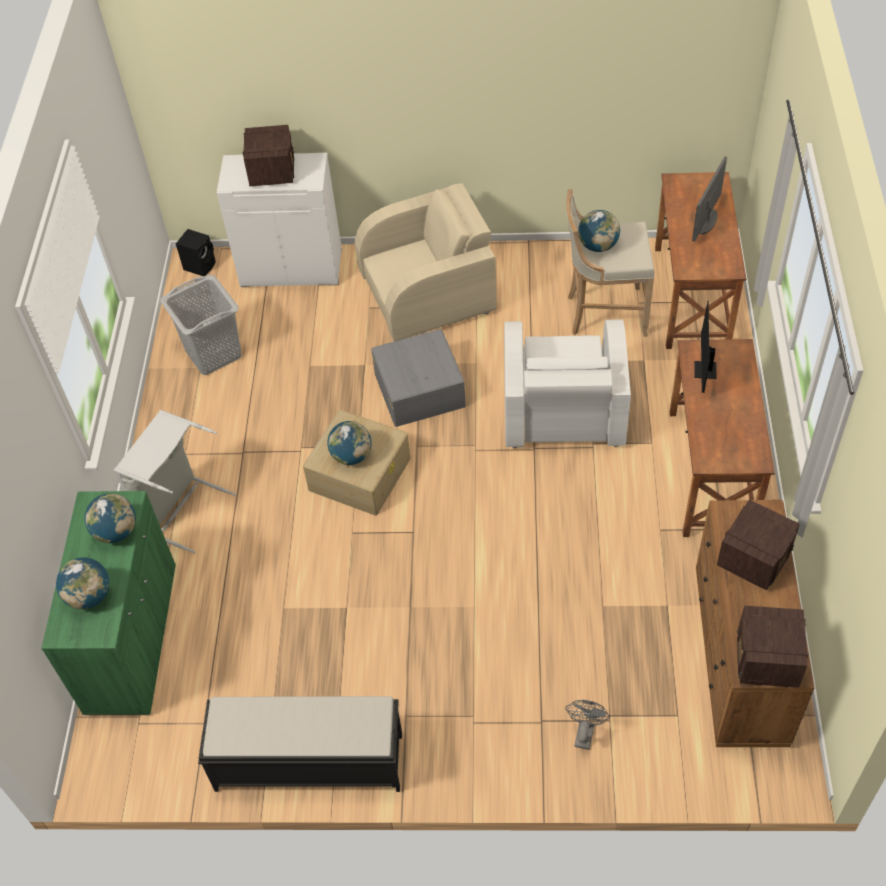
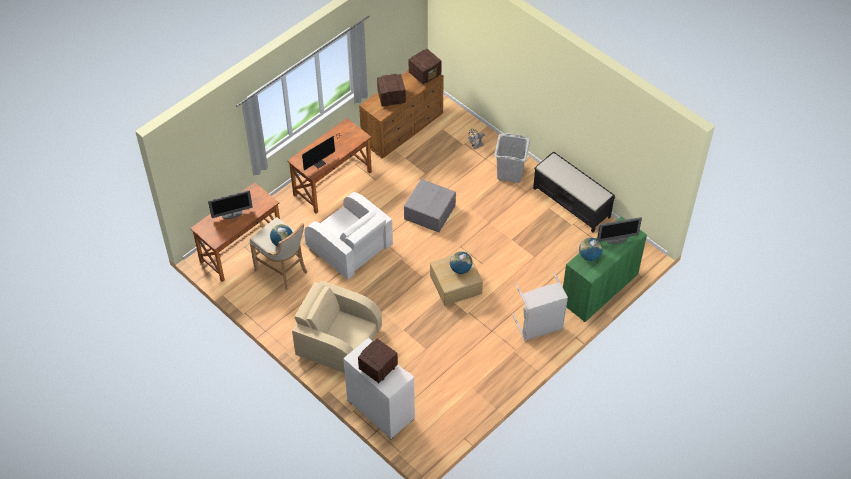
camera: 140 degrees left, 0 degrees up
globe [56,557,109,609] -> monitor [597,217,642,244]
grey laundry basket [160,275,241,375] -> grey laundry basket moved to [494,133,530,183]
black speaker [176,229,216,276] -> none
grey storage box [371,329,466,427] -> grey storage box moved to [404,179,456,232]
white armchair [504,319,631,448] -> white armchair turned 90 degrees clockwise [304,192,393,280]

